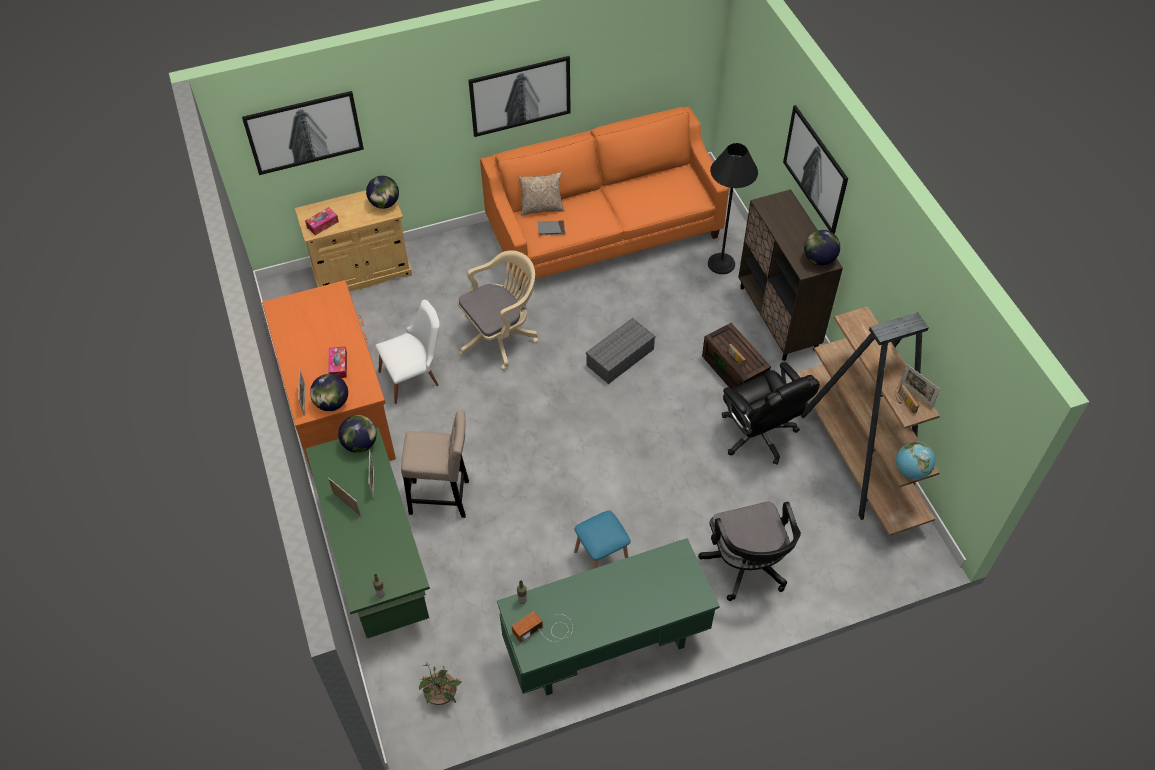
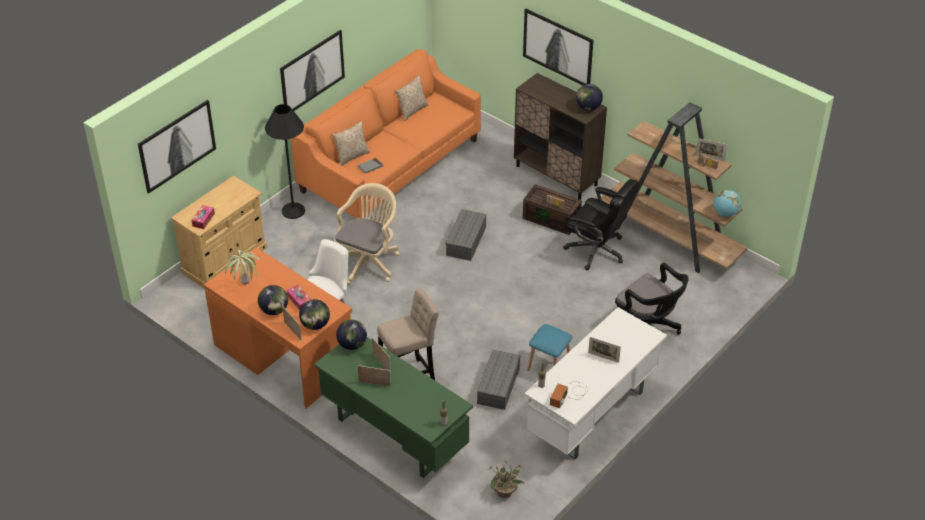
camera: 30 degrees left, 10 degrees down
globe [366,176,399,209] -> globe moved to [258,285,288,315]
green desk [497,538,720,696] -> white desk [524,307,667,459]
black floor lamp [708,143,758,274] -> black floor lamp moved to [265,104,305,219]
none -> potted plant [224,250,261,285]
none -> pillow [396,75,428,121]
none -> grey storage box [477,350,521,410]
none -> picture frame [588,337,621,363]

